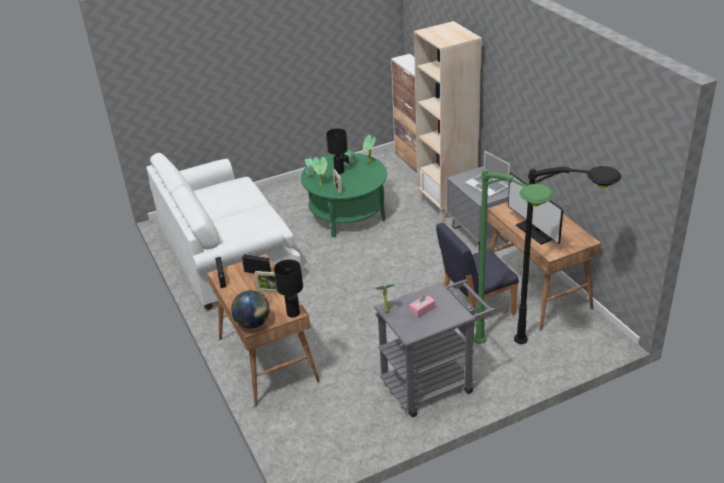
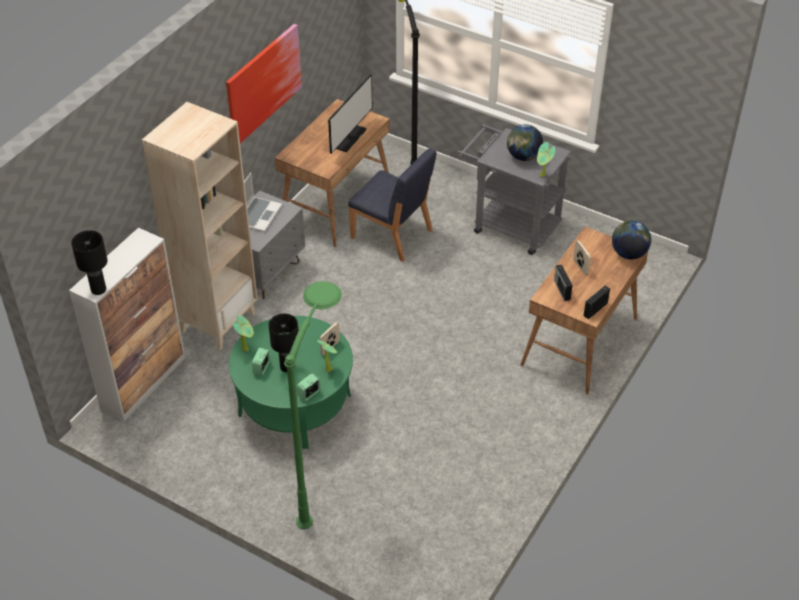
camera: 125 degrees left, 10 degrees up
white sofa [146,153,302,310] -> none
black table lamp [274,259,303,318] -> black table lamp moved to [71,230,108,295]
pink tissue box [409,294,435,318] -> globe [507,124,543,161]
green floor lamp [473,169,554,344] -> green floor lamp moved to [284,281,342,529]
none -> picture [226,24,302,143]

